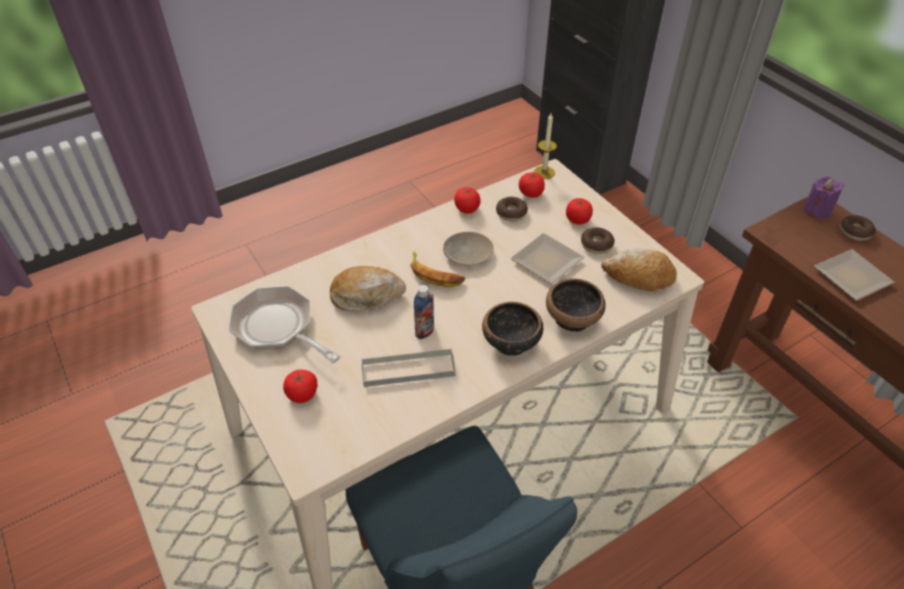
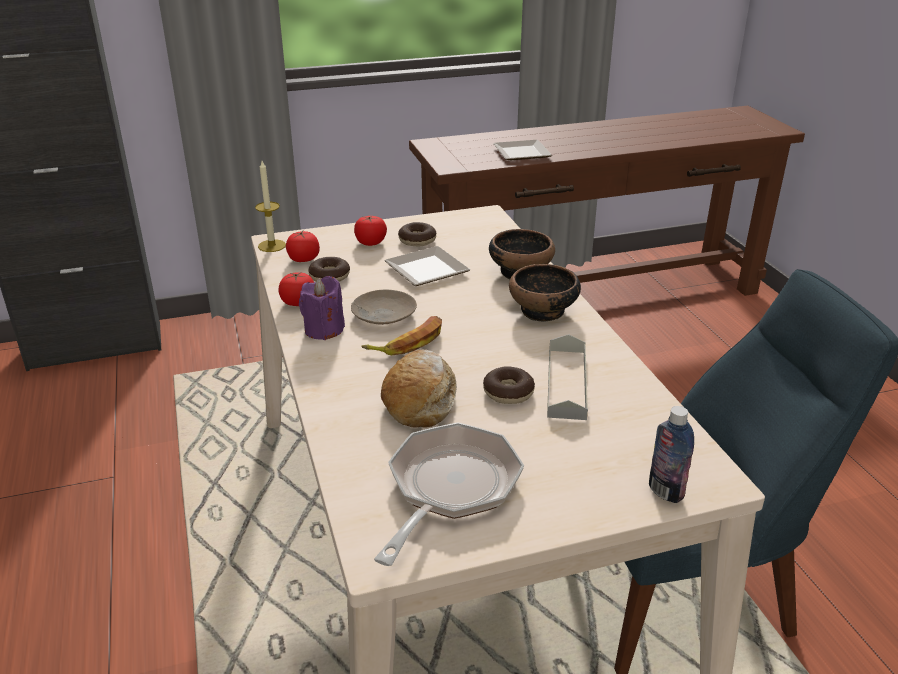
camera: 75 degrees left, 15 degrees down
frying pan [229,286,340,363] -> frying pan turned 150 degrees clockwise [374,422,524,566]
tomato [283,370,317,403] -> none
bottle [414,285,434,339] -> bottle moved to [649,406,694,503]
bread [601,248,677,291] -> none
purple candle [803,176,844,219] -> purple candle moved to [299,276,345,340]
donut [840,215,876,241] -> donut moved to [483,367,535,404]

